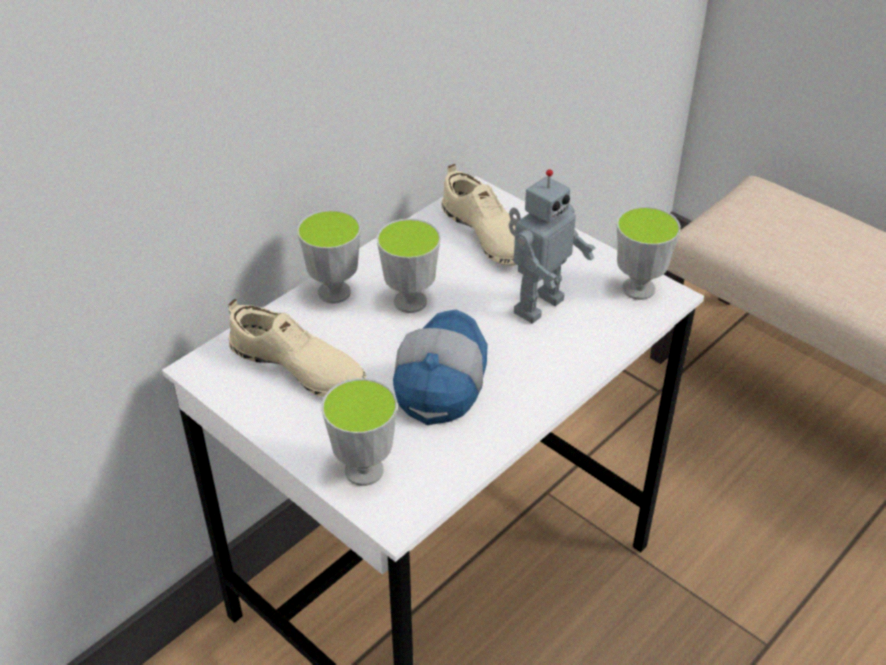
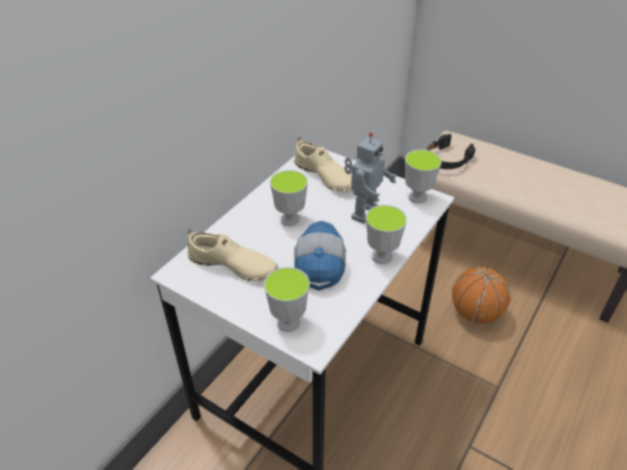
camera: 10 degrees left, 0 degrees up
cup [297,210,361,303] -> cup moved to [366,205,407,264]
none -> black headphones [427,134,475,169]
none -> basketball [452,267,511,324]

